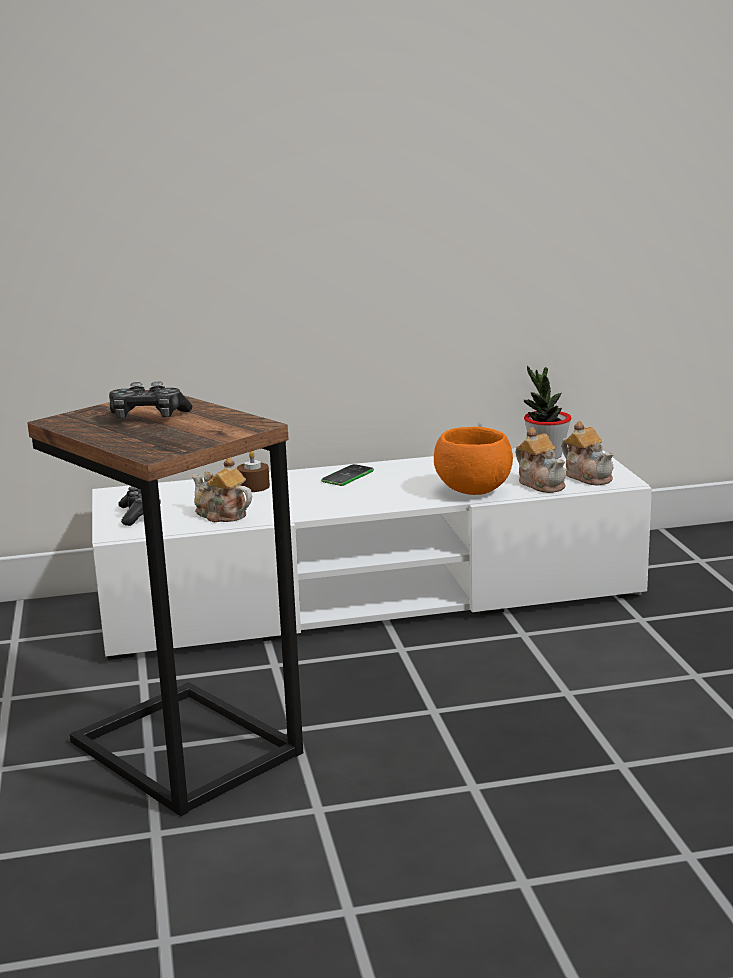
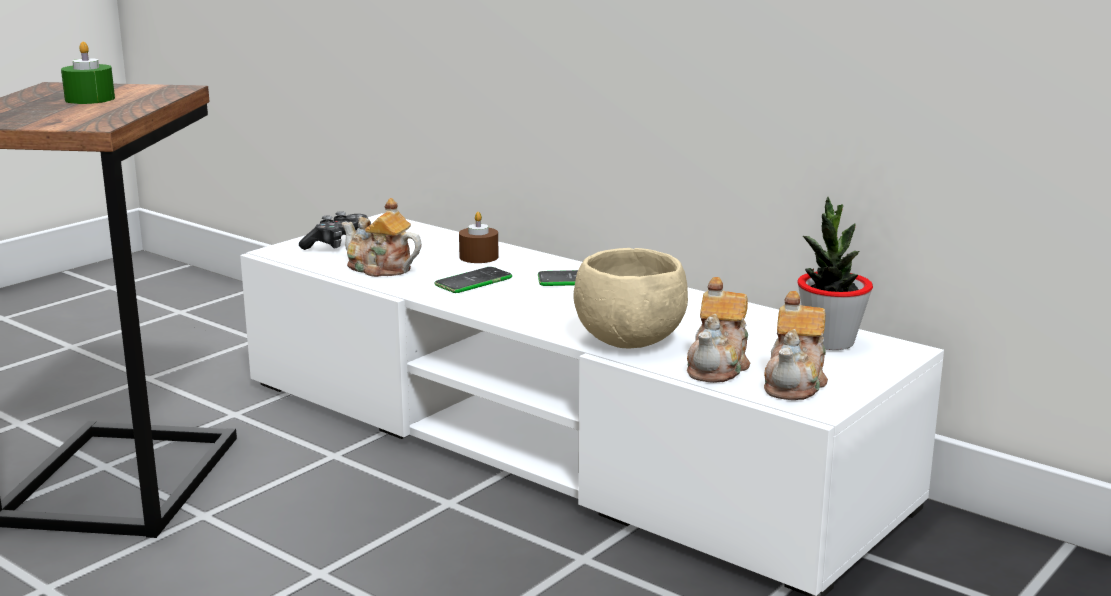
camera: 50 degrees right, 0 degrees up
game controller [109,382,192,418] -> green candle [61,42,115,104]
teapot [192,457,252,522] -> teapot turned 60 degrees counterclockwise [342,198,422,277]
orange bowl [434,427,513,495] -> beige bowl [573,248,688,348]
none -> phone [434,267,512,293]

